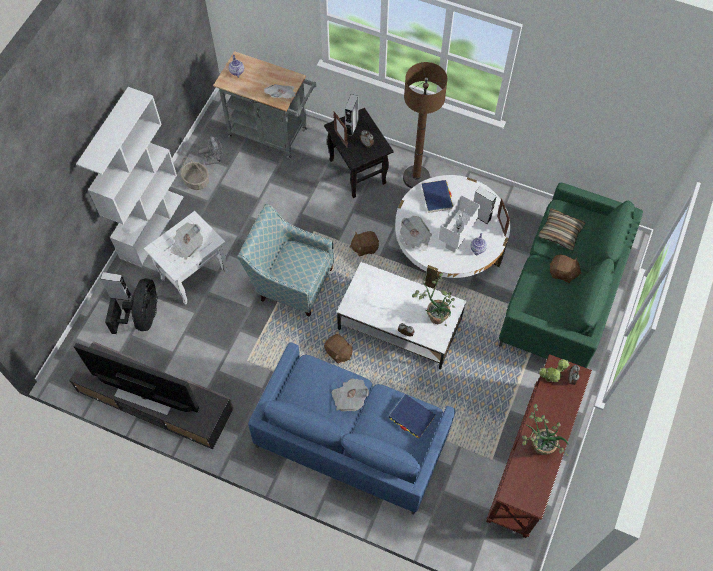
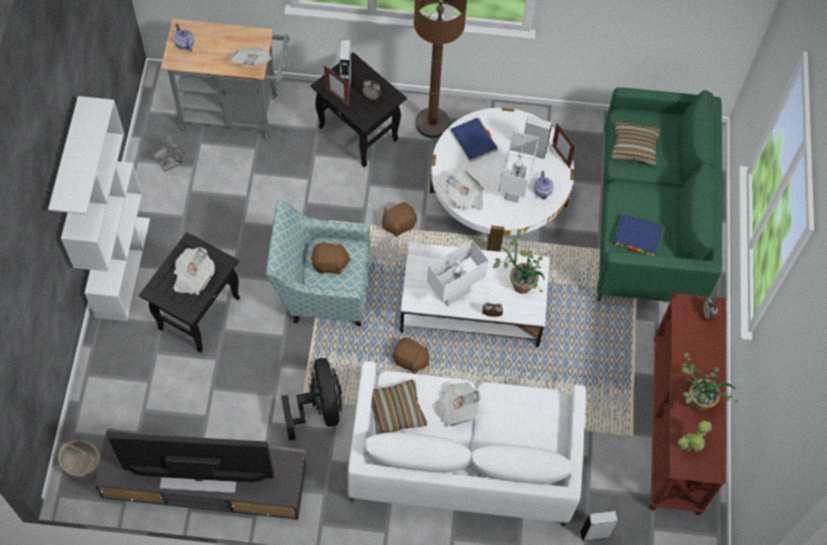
camera: 20 degrees left, 0 degrees up
grey speaker [101,272,131,301] -> grey speaker moved to [580,511,618,541]
black fan [105,278,158,334] -> black fan moved to [281,358,342,441]
white side table [144,211,228,305] -> black side table [139,232,240,353]
basket [180,157,209,190] -> basket moved to [58,440,100,480]
blue sofa [248,342,456,515] -> white sofa [348,361,586,526]
blue book [388,394,436,438] -> blue book moved to [613,214,664,255]
potted plant [539,359,569,382] -> potted plant moved to [678,421,712,452]
brown plush toy [550,255,582,283] -> brown plush toy moved to [311,241,351,274]
none -> pillow [371,379,428,434]
none -> white table lamp [427,240,488,306]

